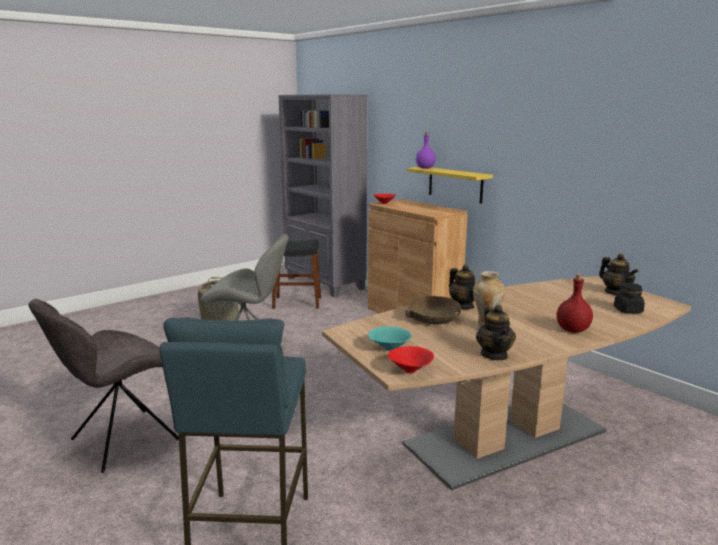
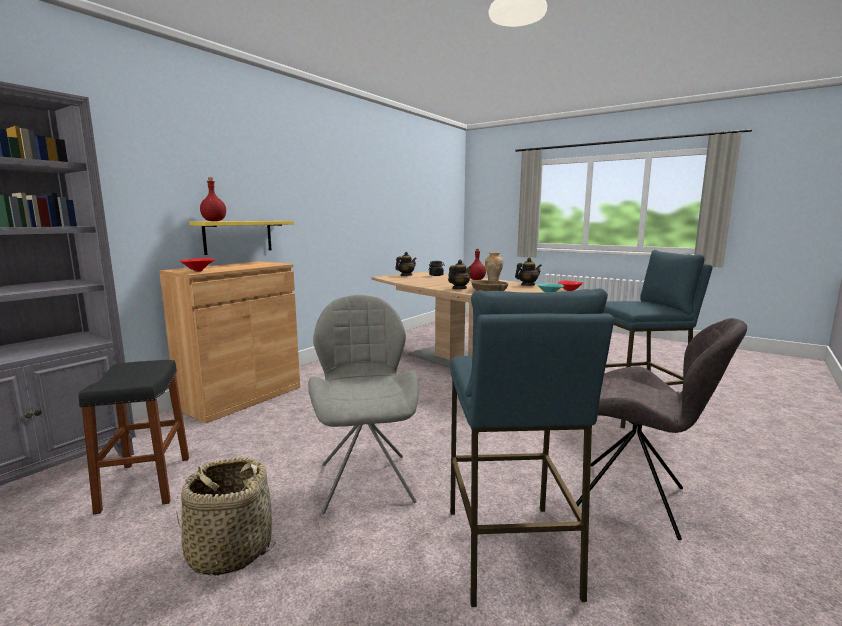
camera: 105 degrees left, 5 degrees down
purple bottle [416,132,436,169] -> red bottle [200,177,226,221]
none -> blue stool [450,288,614,607]

